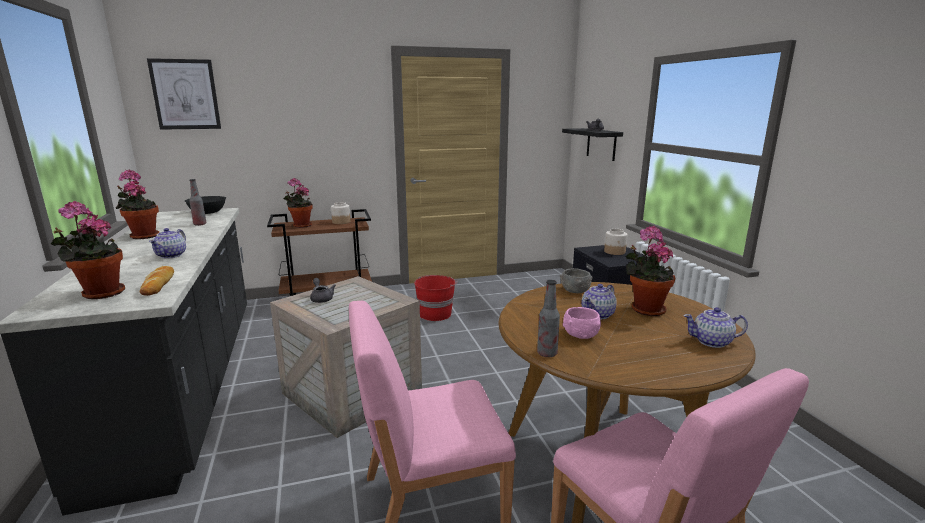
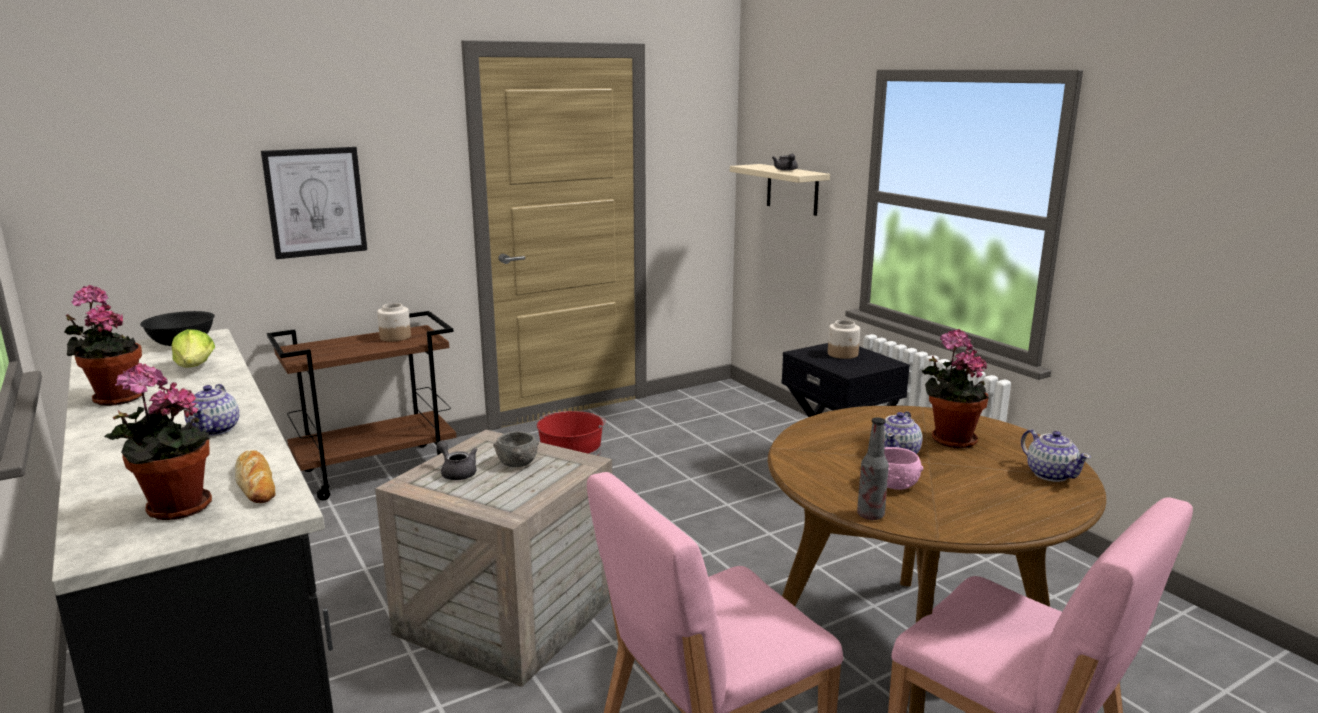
camera: 15 degrees left, 0 degrees up
picture [147,58,221,130] -> picture moved to [261,147,367,259]
bottle [189,179,206,226] -> lettuce [171,329,215,368]
potted plant [283,178,313,228] -> none
grey bowl [560,268,593,293] -> grey bowl moved to [493,431,539,467]
black shelf [562,128,623,161] -> beige shelf [730,164,830,216]
teapot [683,307,748,348] -> teapot turned 105 degrees counterclockwise [1021,429,1091,482]

